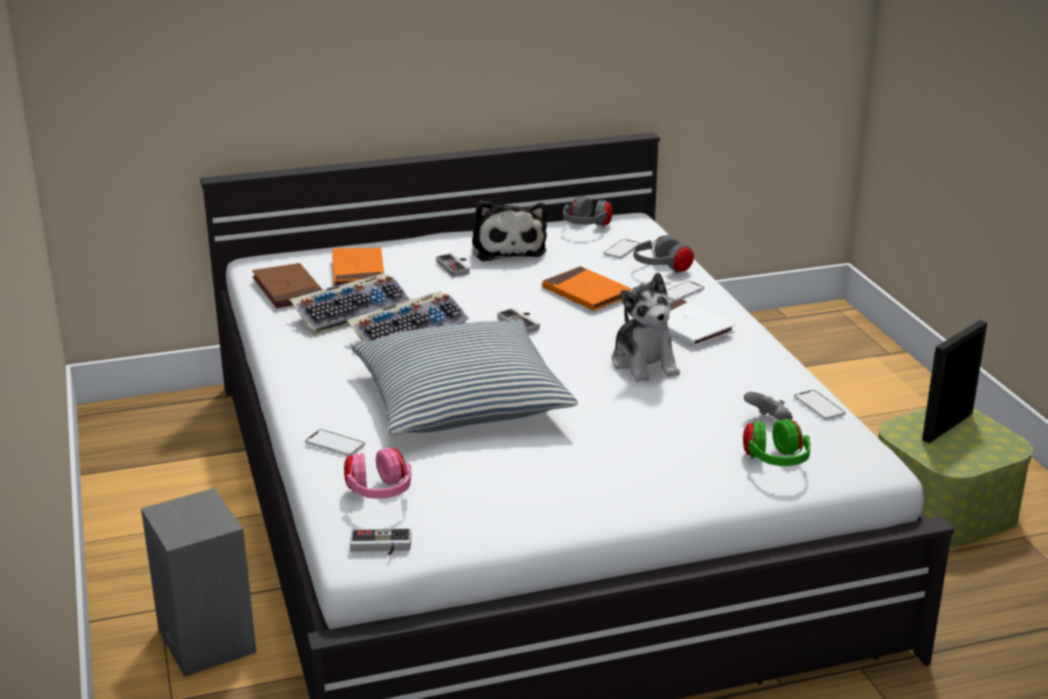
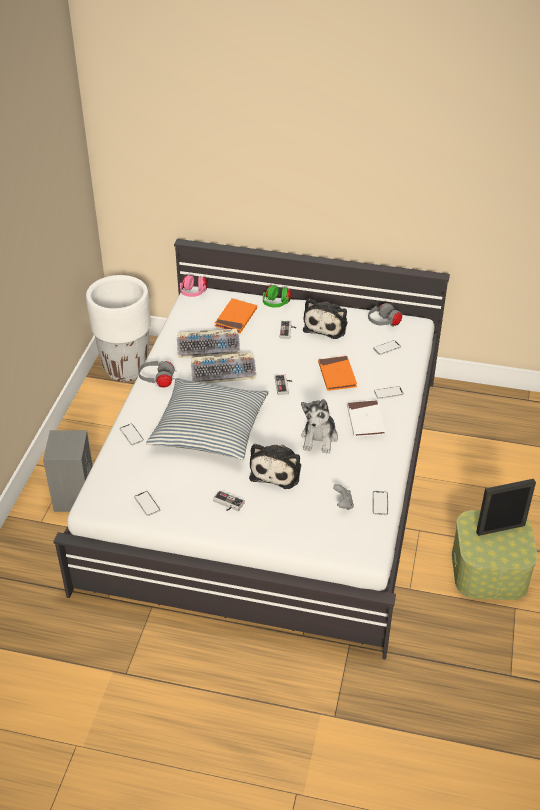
camera: 30 degrees right, 15 degrees up
brown book [252,263,323,308] -> none
pink headphones [344,447,411,499] -> pink headphones moved to [180,275,207,297]
game controller [350,528,411,555] -> game controller moved to [213,491,245,511]
grey headphones [633,235,694,273] -> grey headphones moved to [138,361,176,388]
green headphones [743,419,811,466] -> green headphones moved to [263,285,291,308]
none -> white planter [86,275,151,382]
none -> phone [134,491,160,516]
none -> plush toy [249,443,301,489]

